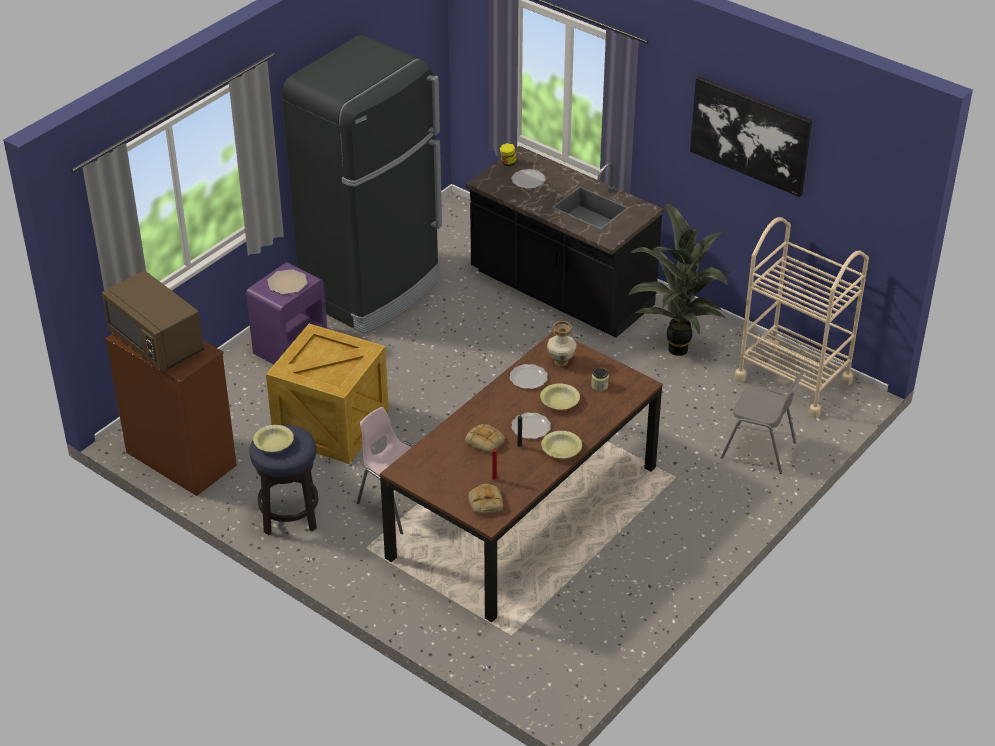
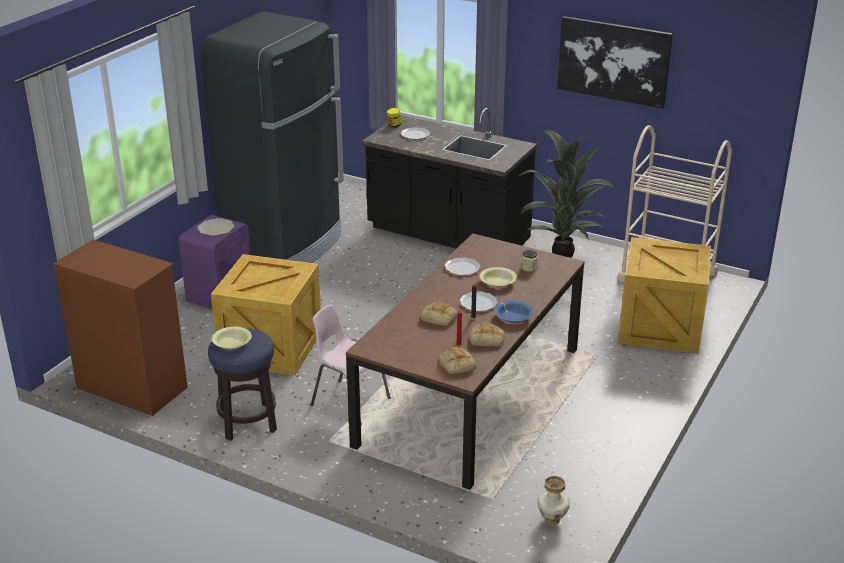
camera: 10 degrees left, 10 degrees down
brown microwave [102,270,204,371] -> none
yellow bowl [541,431,582,458] -> blue bowl [494,301,534,323]
vase [547,321,577,366] -> vase moved to [538,476,569,526]
grey chair [721,373,803,474] -> crate [618,237,711,354]
none -> bread [470,322,505,346]

